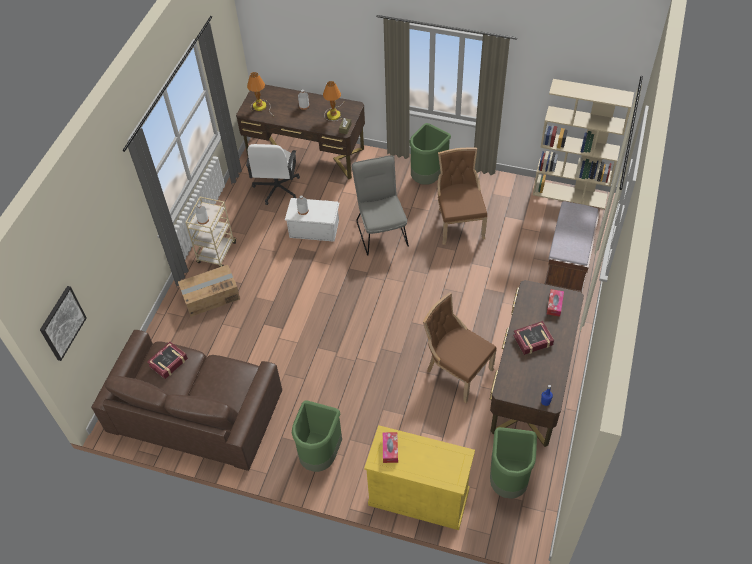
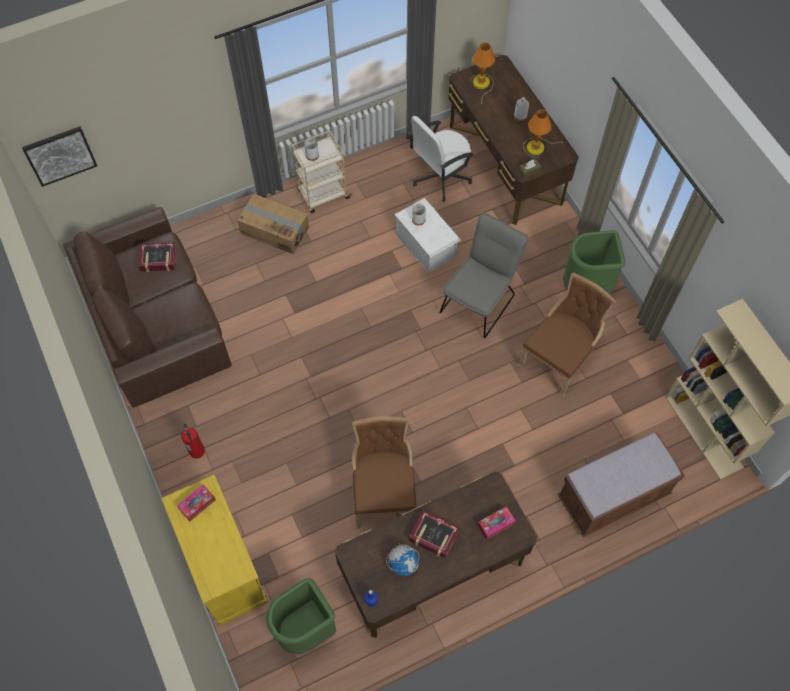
camera: 45 degrees right, 10 degrees up
green trash can [292,401,342,472] -> fire extinguisher [181,424,205,459]
none -> globe [386,543,419,576]

